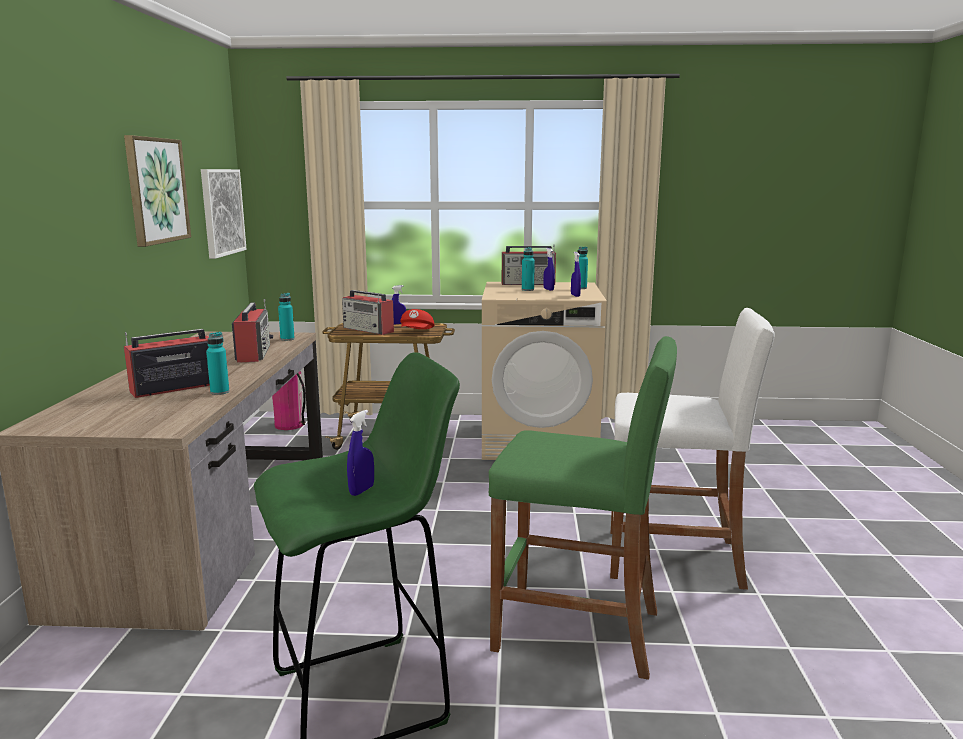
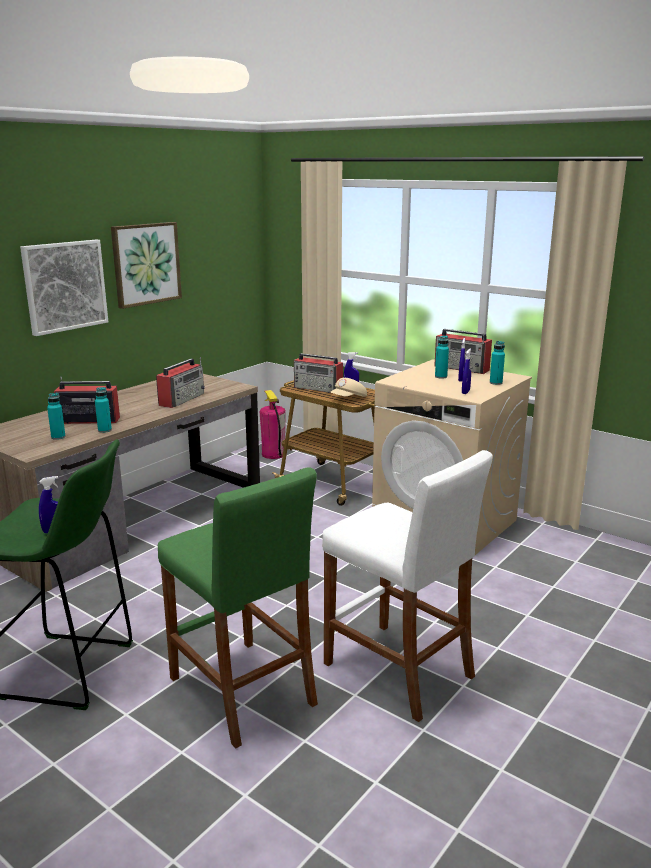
camera: 35 degrees right, 5 degrees up
picture [201,169,247,259] -> picture moved to [20,240,108,336]
turquoise bottle [278,293,295,341] -> turquoise bottle moved to [47,393,66,440]
radio [342,290,394,335] -> radio turned 45 degrees counterclockwise [294,353,343,393]
red cap [400,309,435,329] -> beige cap [330,378,367,397]

